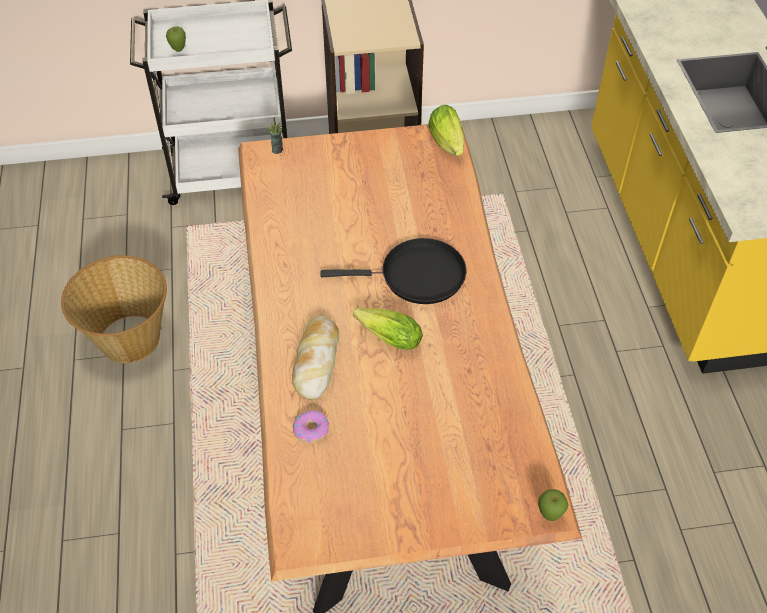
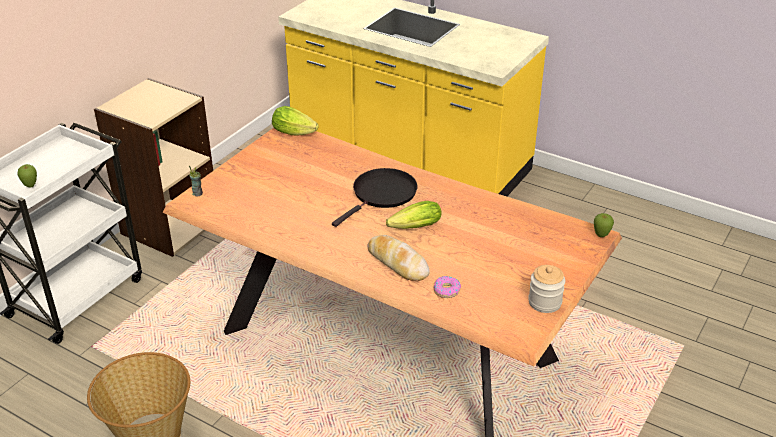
camera: 50 degrees left, 15 degrees down
none -> jar [528,265,565,313]

